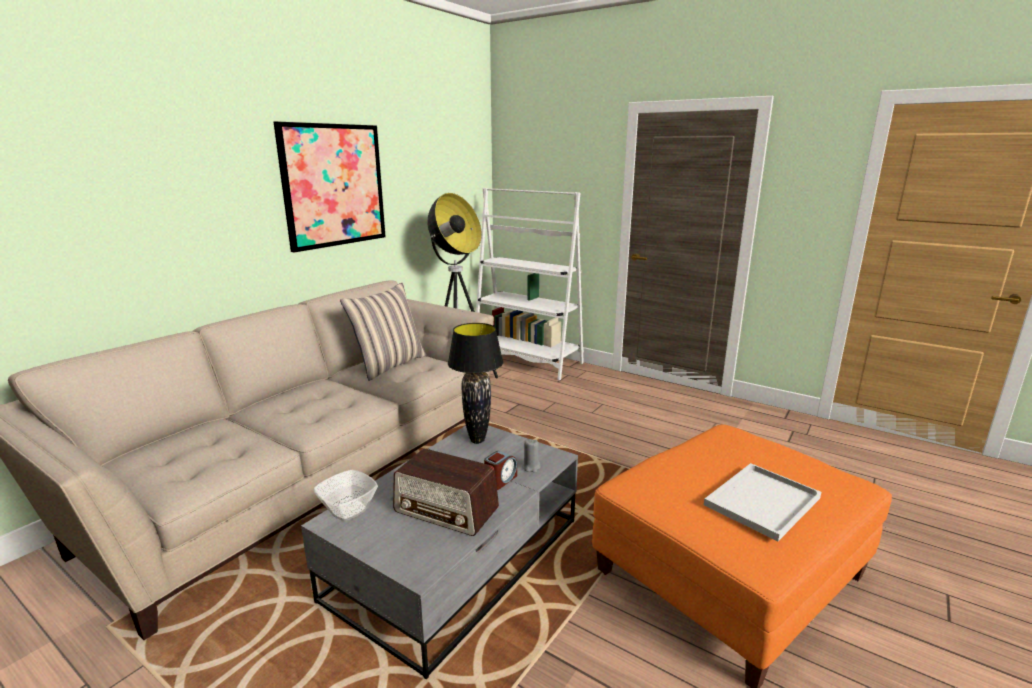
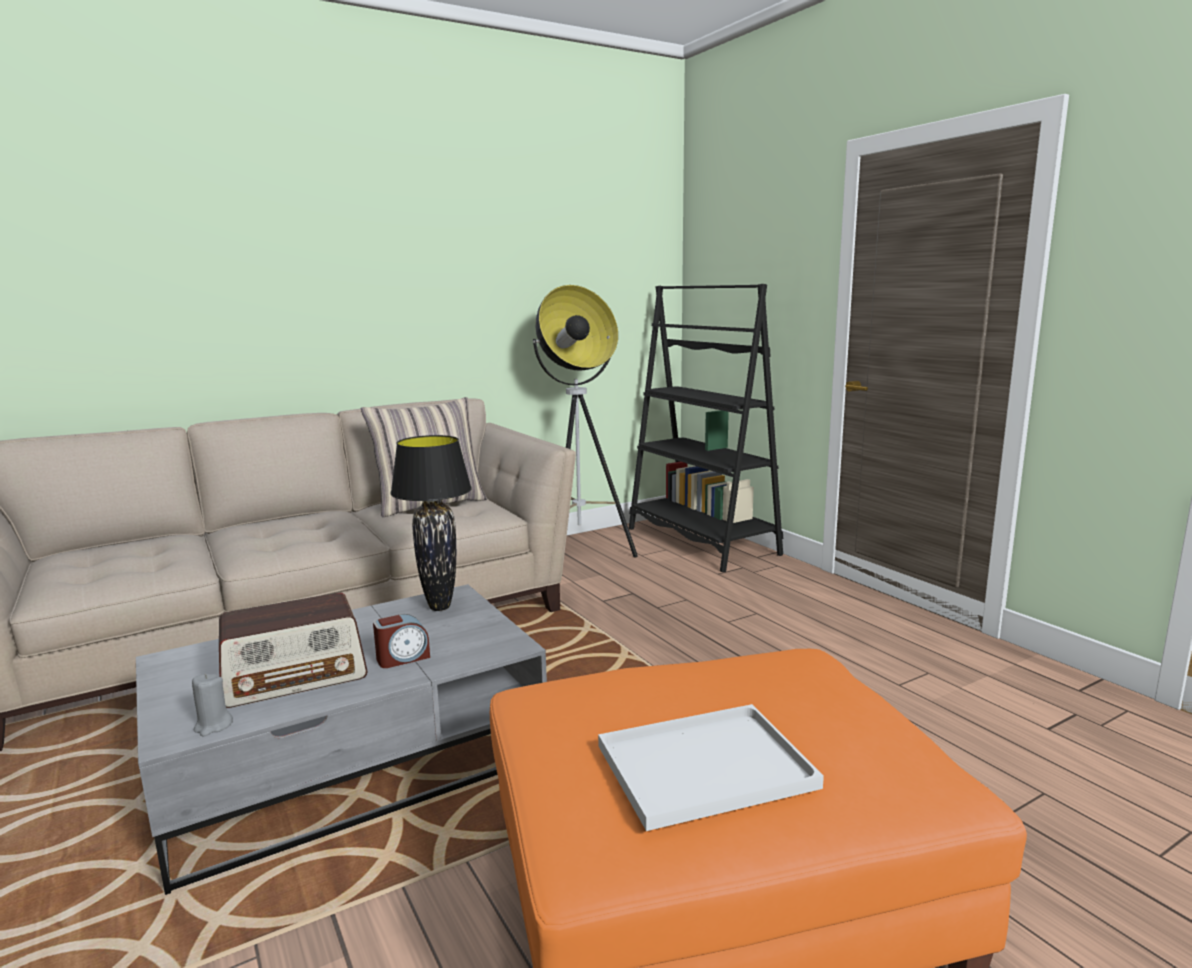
camera: 25 degrees right, 5 degrees down
picture [274,122,386,252] -> none
bowl [314,470,378,521] -> none
radio [393,449,499,536] -> radio turned 75 degrees counterclockwise [219,592,367,708]
white bookcase [476,188,584,380] -> black bookcase [629,284,783,572]
grey candle [522,439,541,473] -> grey candle moved to [192,674,233,737]

